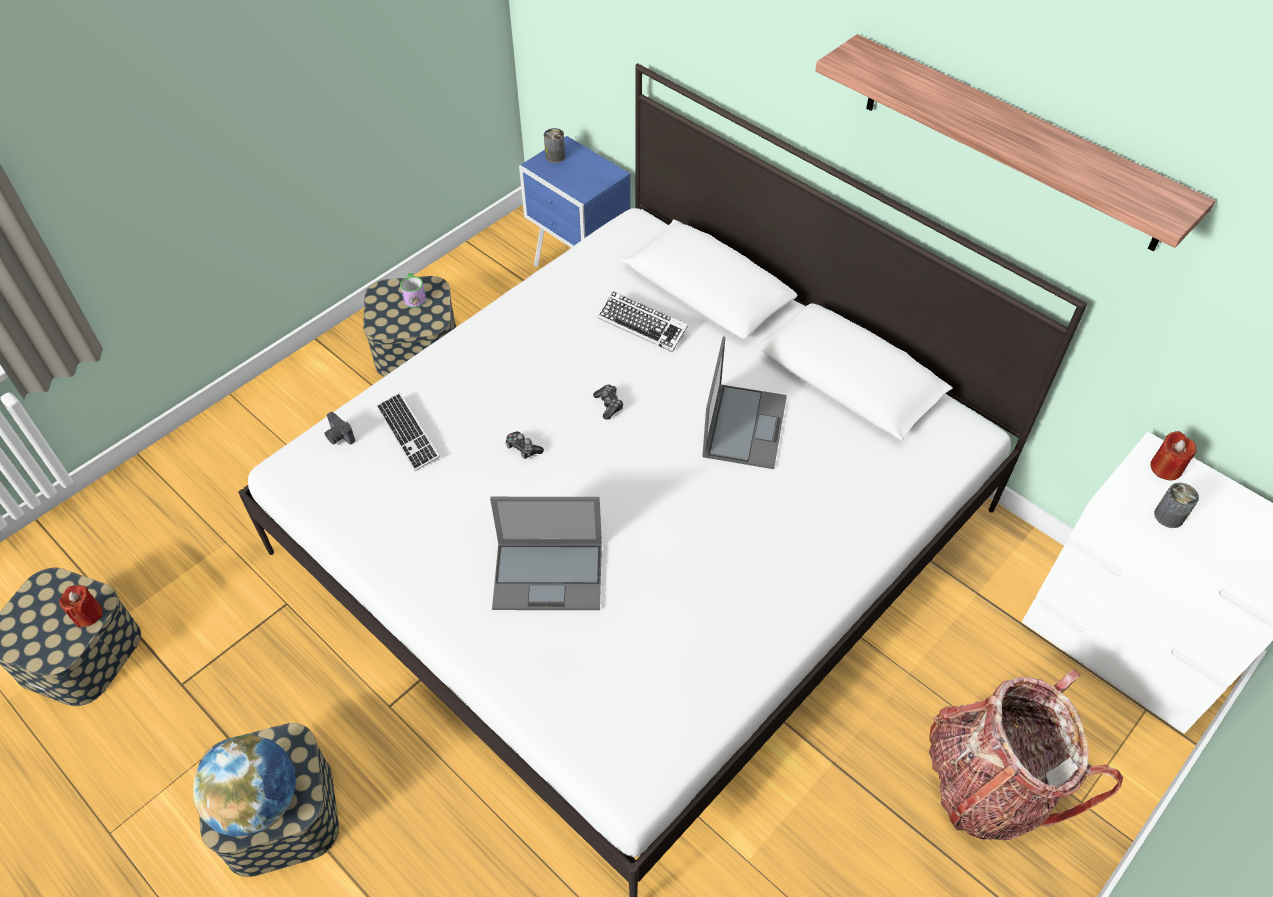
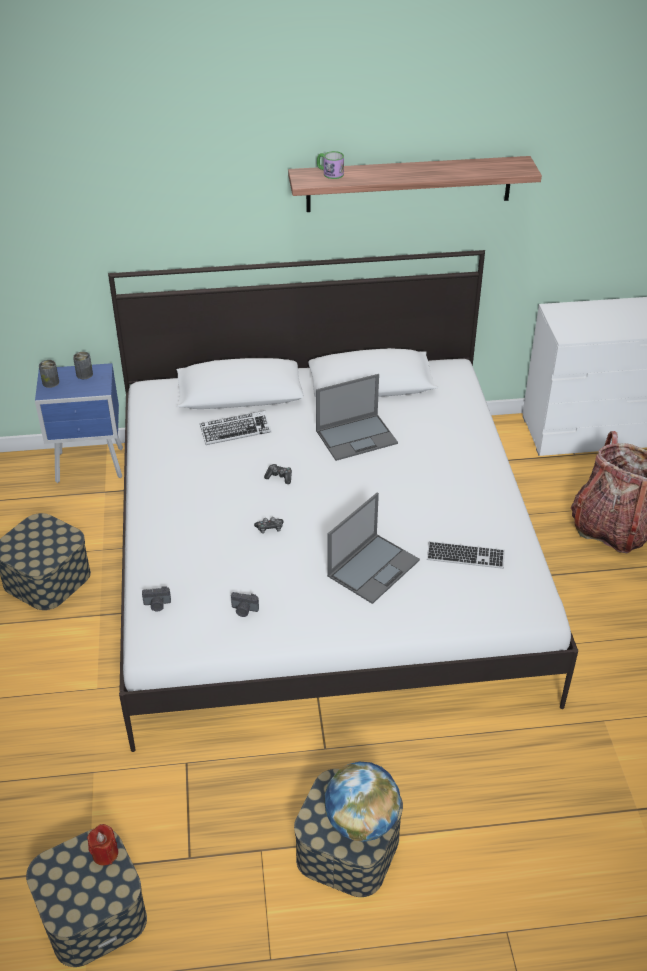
camera: 50 degrees left, 10 degrees down
keyboard [376,393,440,472] -> keyboard moved to [427,541,505,569]
mug [400,273,426,308] -> mug moved to [317,151,344,179]
laptop [703,336,787,469] -> laptop turned 105 degrees clockwise [316,374,398,461]
red candle [1150,431,1197,481] -> none
can [1154,483,1199,528] -> can moved to [73,352,93,379]
none -> camera [231,592,259,617]

